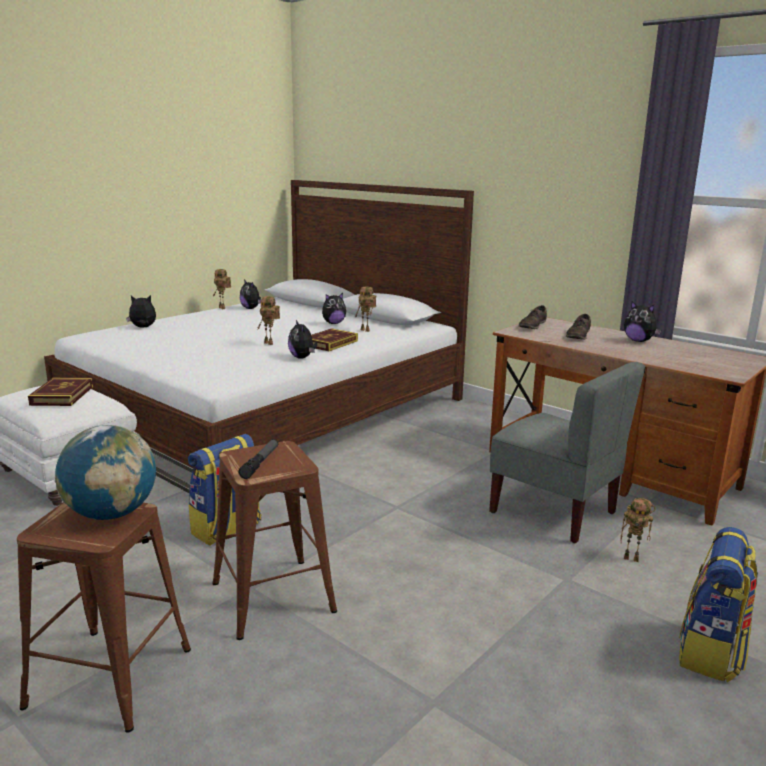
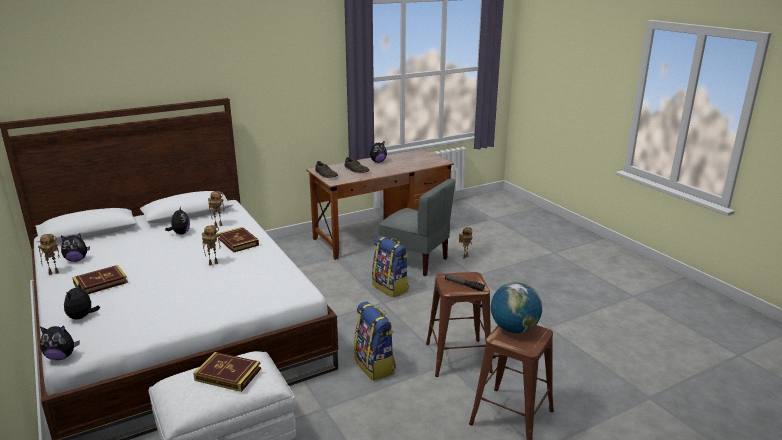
camera: 70 degrees left, 5 degrees up
plush toy [288,320,317,359] -> plush toy moved to [40,326,80,360]
grey chair [489,362,645,543] -> grey chair turned 60 degrees clockwise [379,178,456,276]
backpack [679,527,758,682] -> backpack moved to [372,236,409,297]
none -> book [72,265,128,294]

